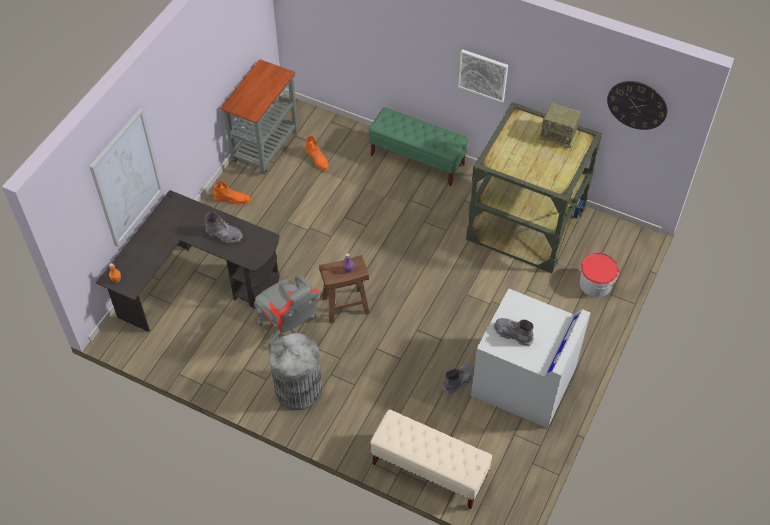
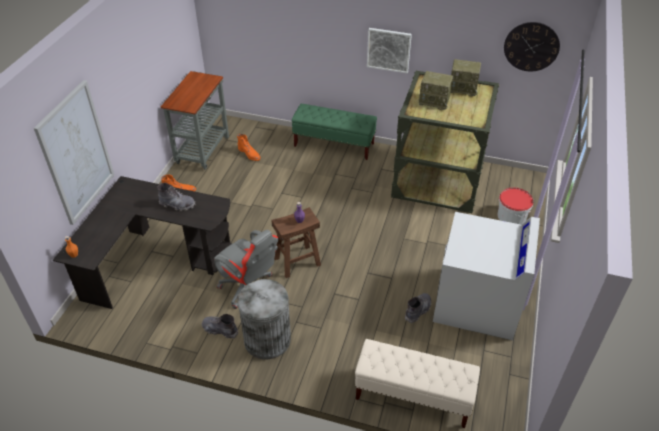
camera: 10 degrees left, 10 degrees down
grey boot [494,318,534,346] -> grey boot moved to [201,314,238,339]
none -> radio [419,71,453,110]

